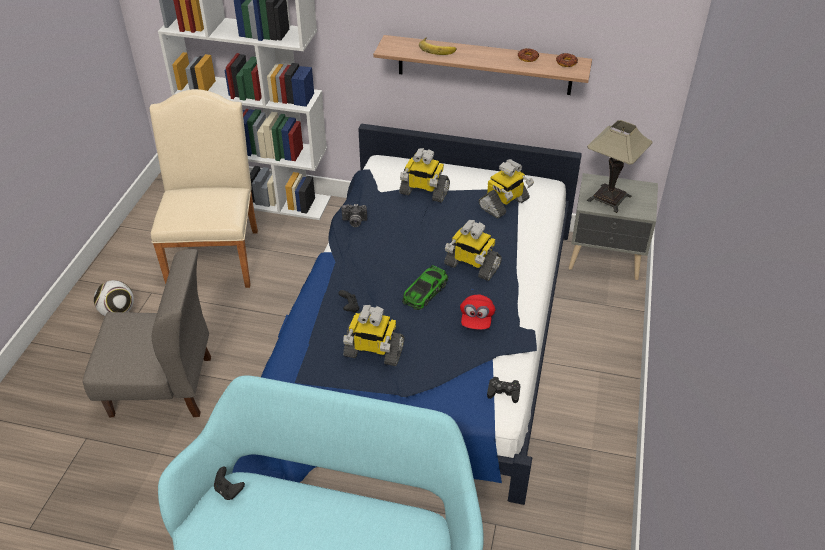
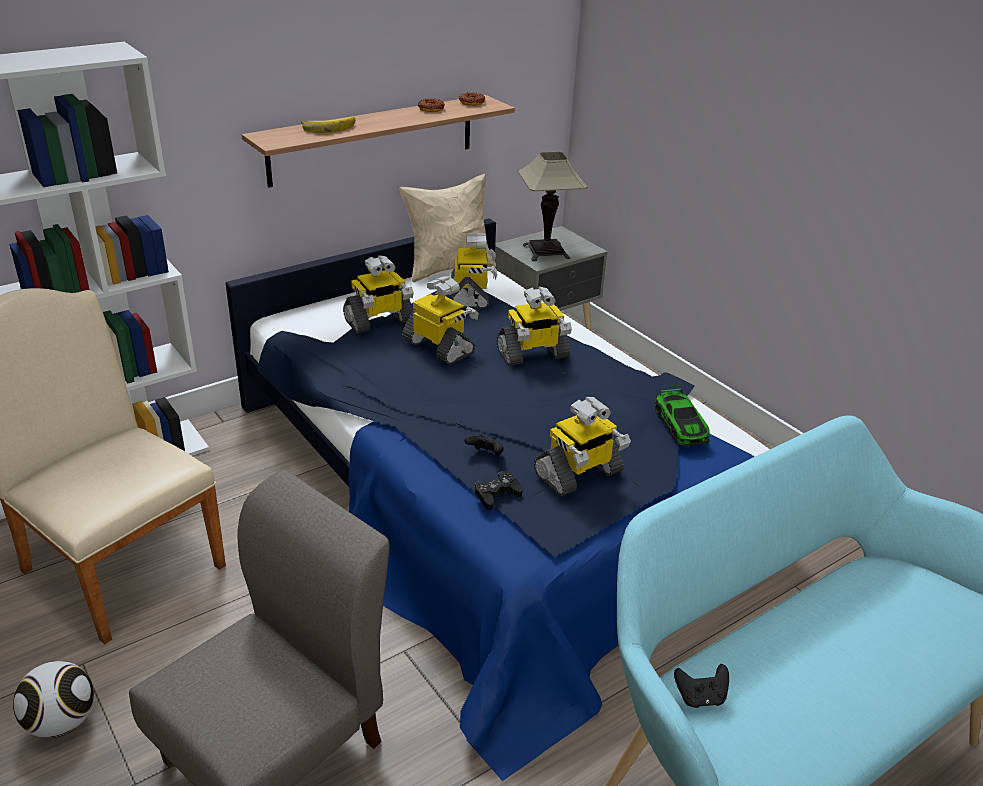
camera: 50 degrees left, 10 degrees down
camera [341,204,367,227] -> none
toy car [402,265,448,310] -> toy car moved to [655,388,710,447]
red cap [460,294,495,330] -> none
black game controller [487,377,521,403] -> black game controller moved to [475,471,522,510]
none -> beige pillow [399,173,496,283]
none -> toy robot [402,276,479,364]

